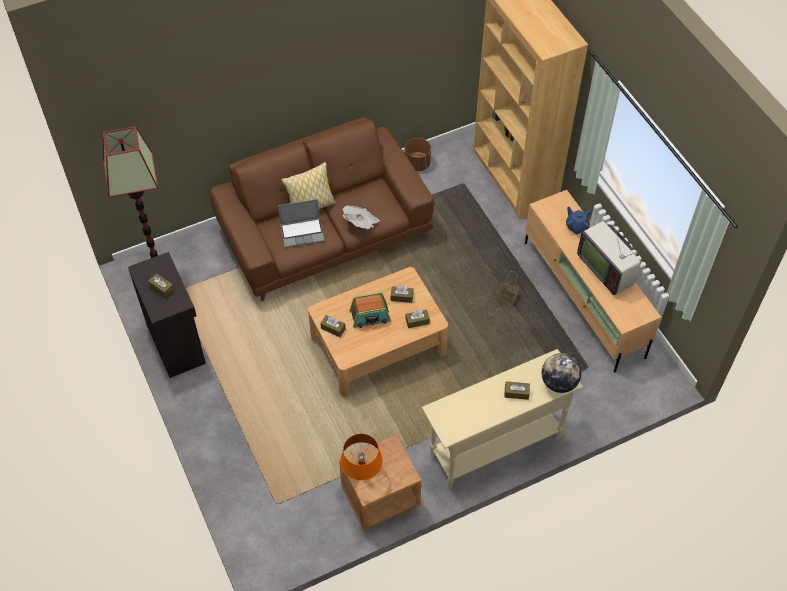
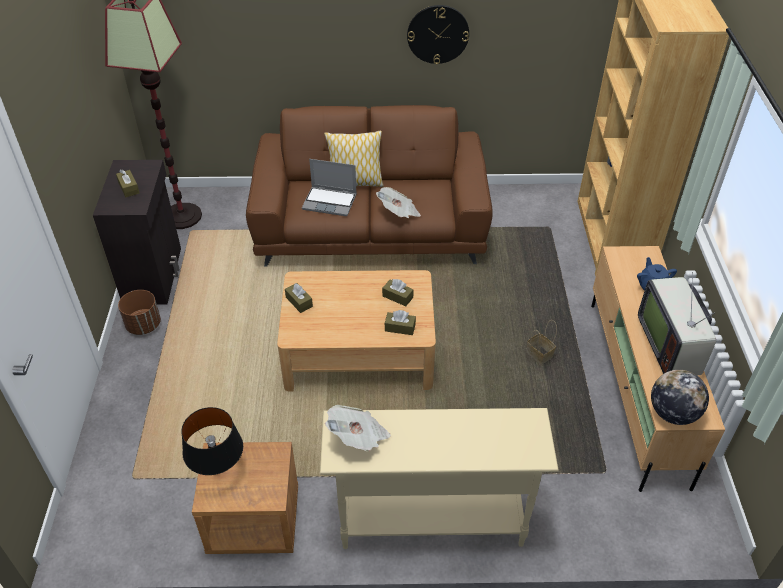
camera: 25 degrees right, 10 degrees down
orange table lamp [340,433,383,480] -> black table lamp [181,407,243,475]
radio [350,292,391,328] -> none
brown planter [405,138,431,171] -> brown planter moved to [118,290,161,335]
brown tissue box [504,381,530,400] -> none
globe [542,353,582,393] -> globe moved to [651,370,709,425]
none -> newspaper [325,405,391,451]
none -> wall clock [407,5,469,64]

